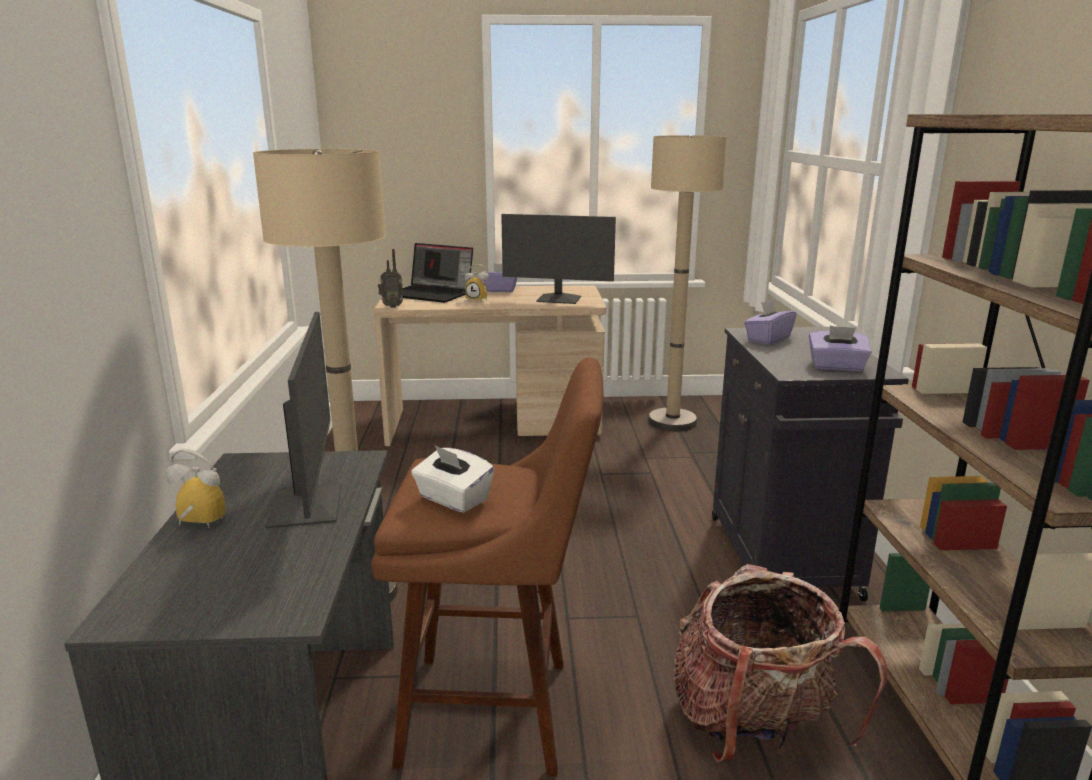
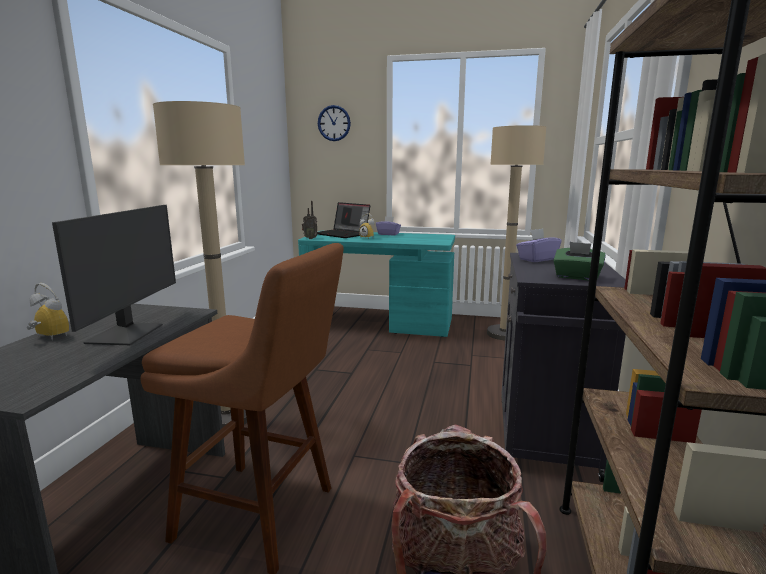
camera: 15 degrees right, 5 degrees down
beige desk [374,285,606,446] -> turquoise desk [298,231,455,337]
white tissue box [411,445,494,513] -> none
monitor [501,214,616,304] -> none
purple tissue box [809,326,872,371] -> green tissue box [553,242,606,281]
none -> wall clock [318,105,351,141]

